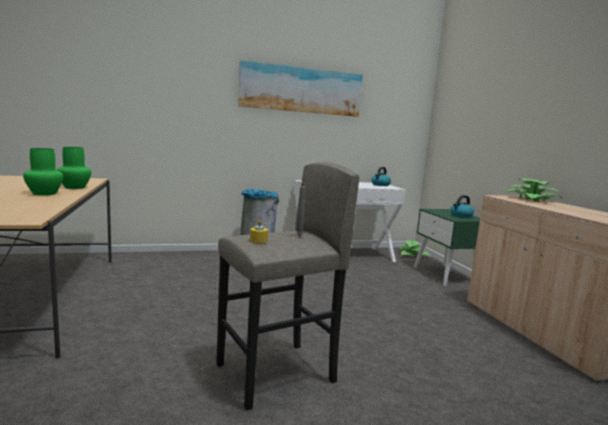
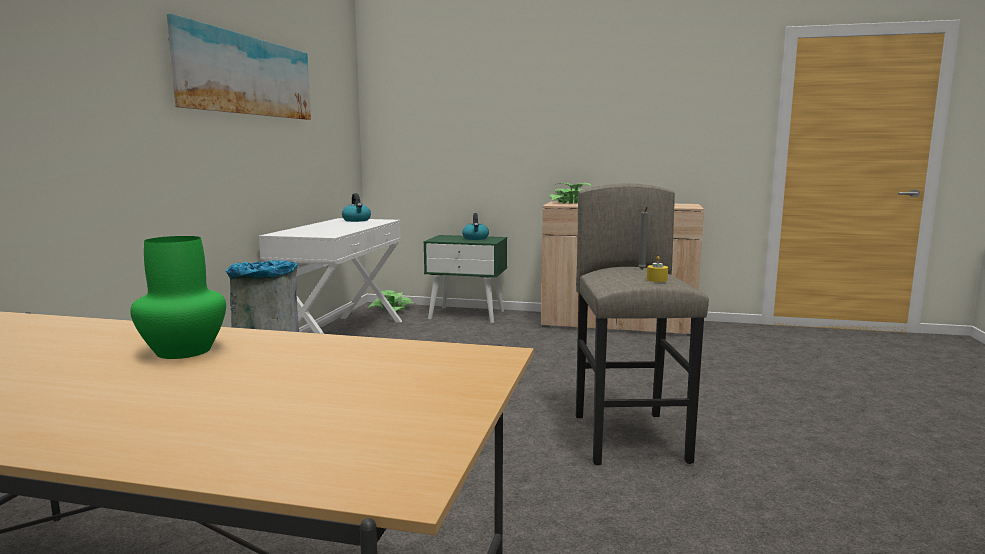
camera: 60 degrees left, 0 degrees up
green vase [57,147,91,189] -> none

